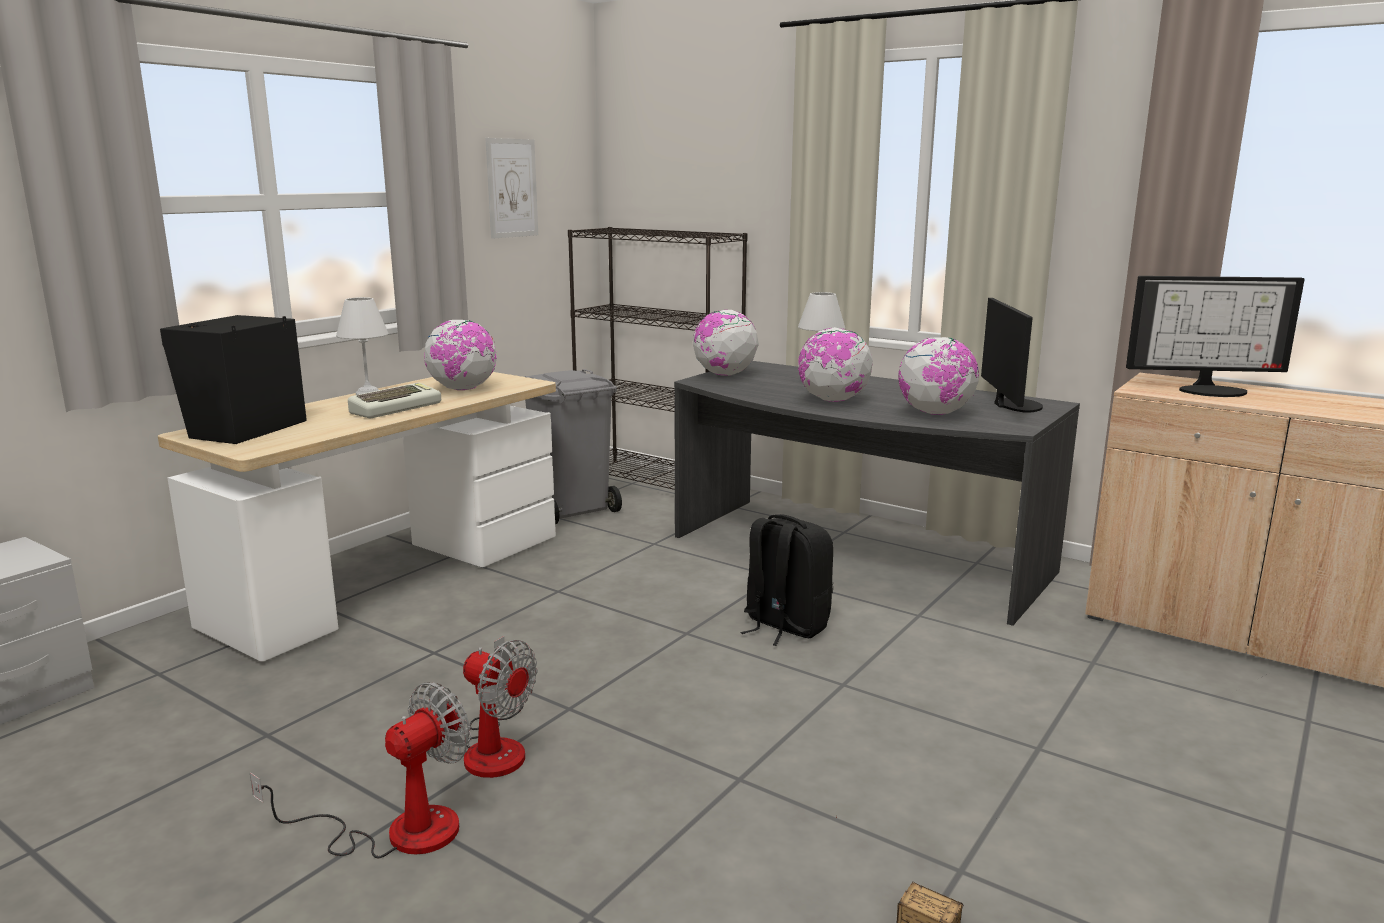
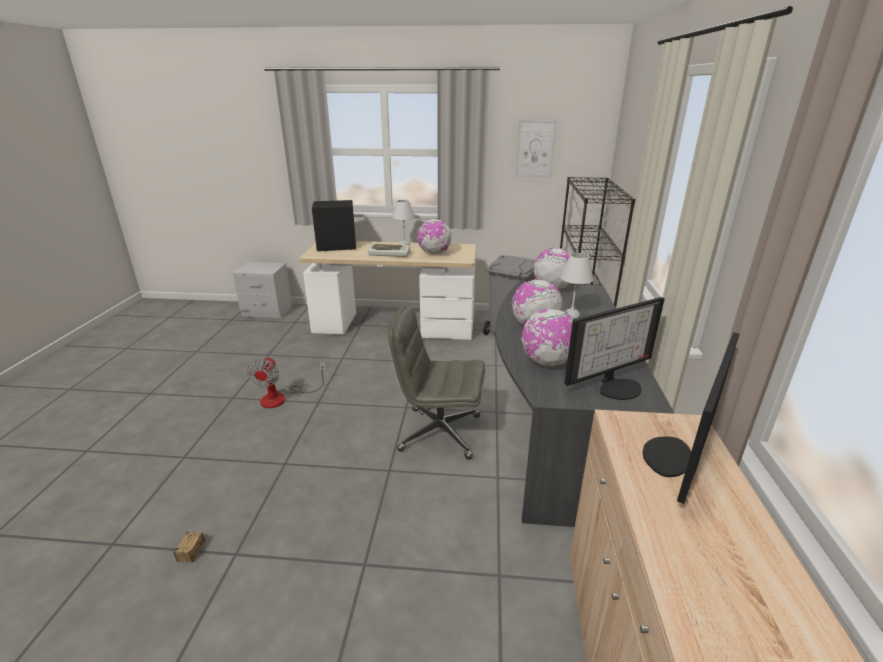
camera: 60 degrees right, 10 degrees up
fan [250,682,471,858] -> none
black backpack [740,514,833,646] -> grey office chair [388,306,485,460]
monitor [1126,276,1305,397] -> monitor turned 60 degrees clockwise [643,332,739,504]

